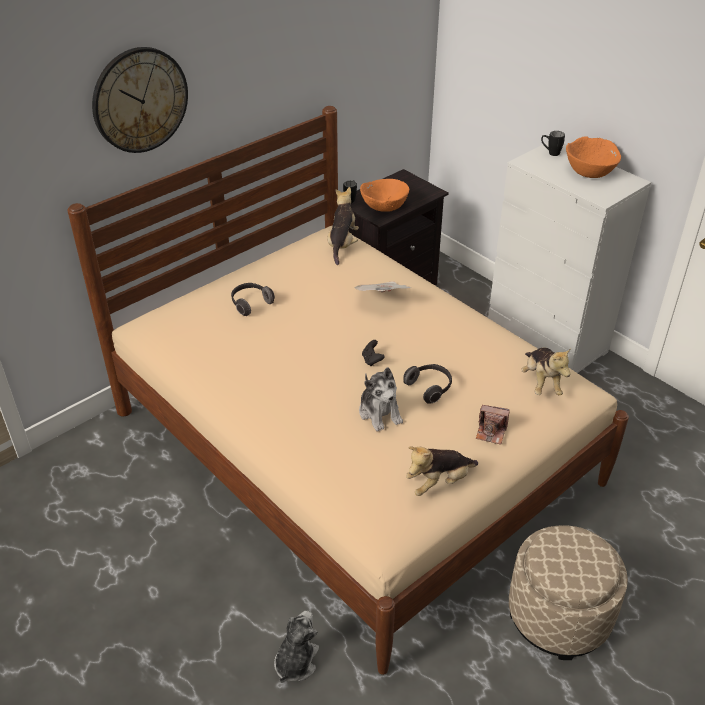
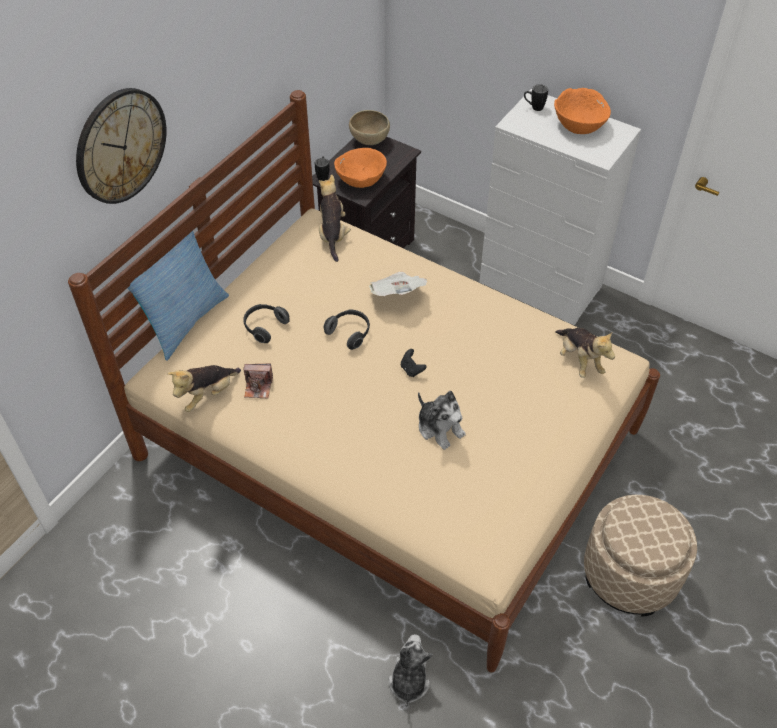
camera: 15 degrees left, 10 degrees up
headphones [403,364,452,404] -> headphones moved to [324,310,370,350]
plush toy [406,446,478,496] -> plush toy moved to [167,365,241,412]
camera [476,405,510,445] -> camera moved to [243,364,273,398]
none -> pillow [127,231,229,361]
none -> brown bowl [349,110,390,145]

